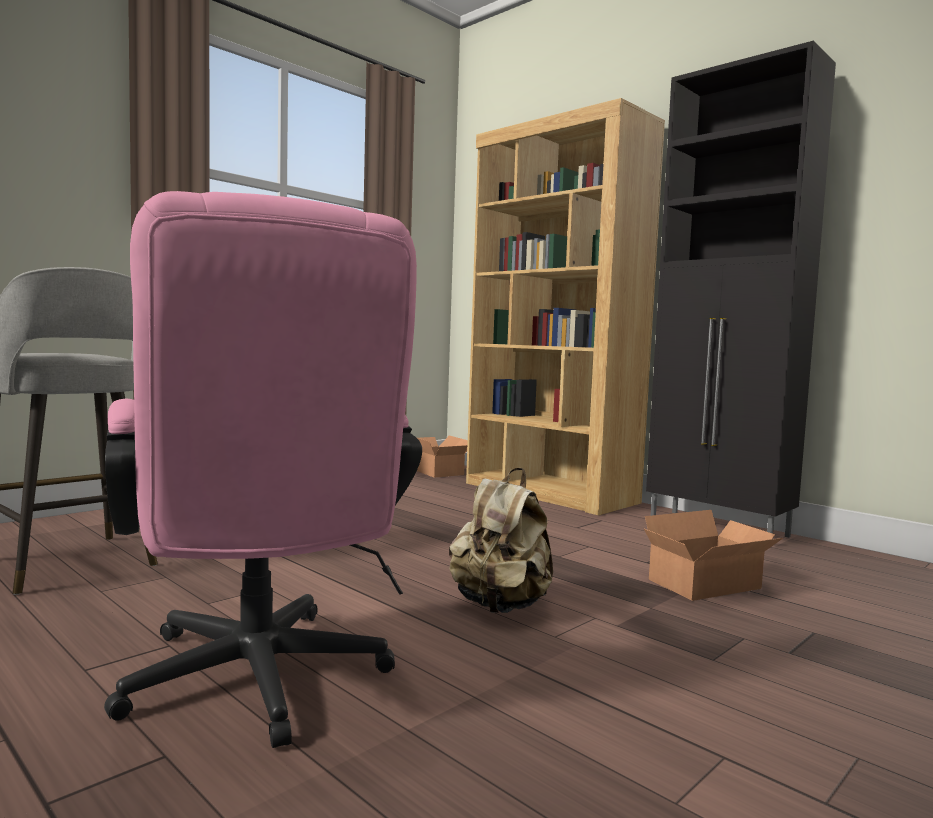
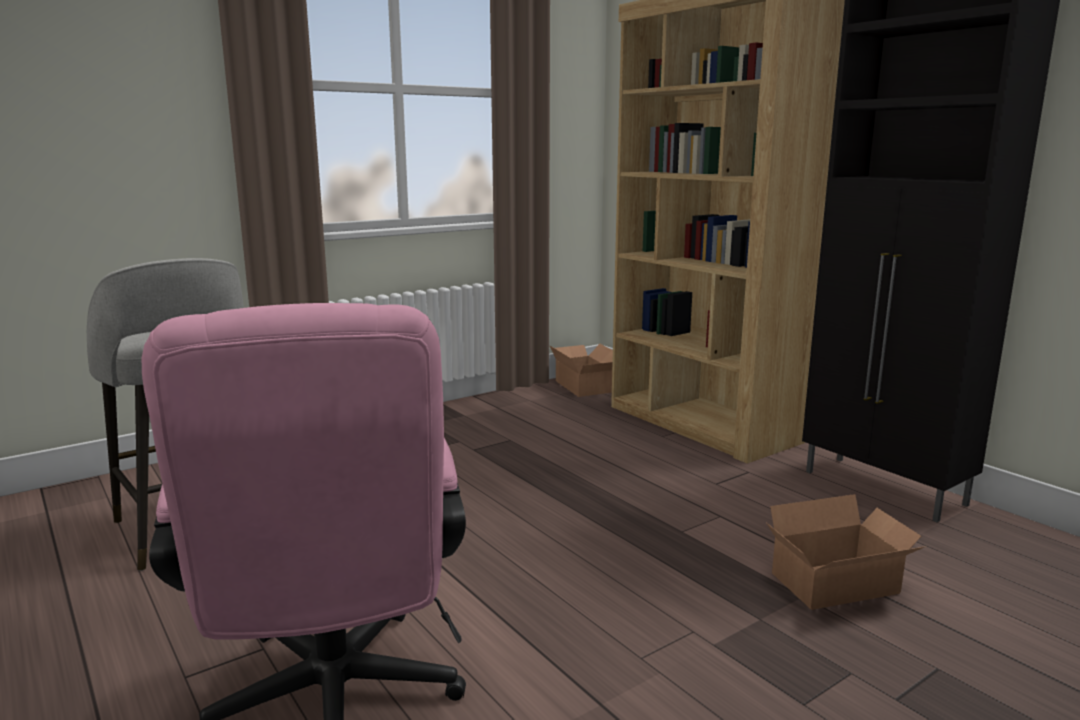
camera: 10 degrees right, 10 degrees up
beige backpack [449,468,553,613] -> none

